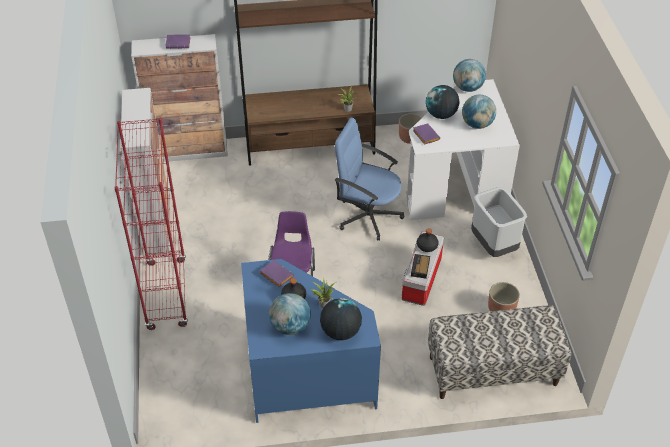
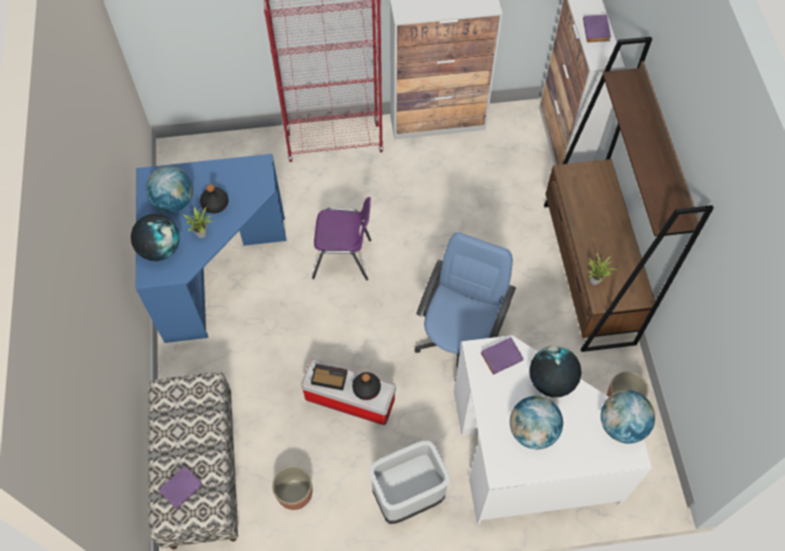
camera: 90 degrees right, 15 degrees up
purple book [260,260,294,287] -> purple book moved to [158,466,203,509]

